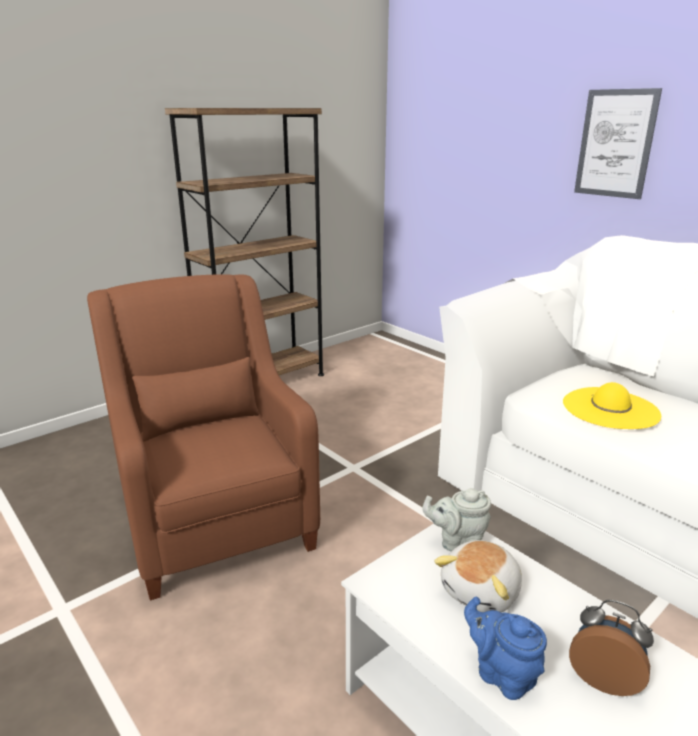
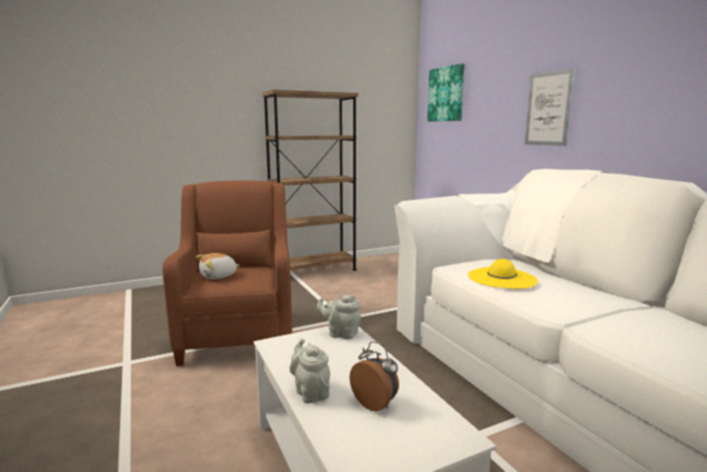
camera: 15 degrees right, 10 degrees down
plush toy [434,540,522,612] -> plush toy moved to [196,253,239,279]
blue teapot [464,597,547,700] -> grey teapot [289,338,330,403]
none -> picture [427,63,465,121]

